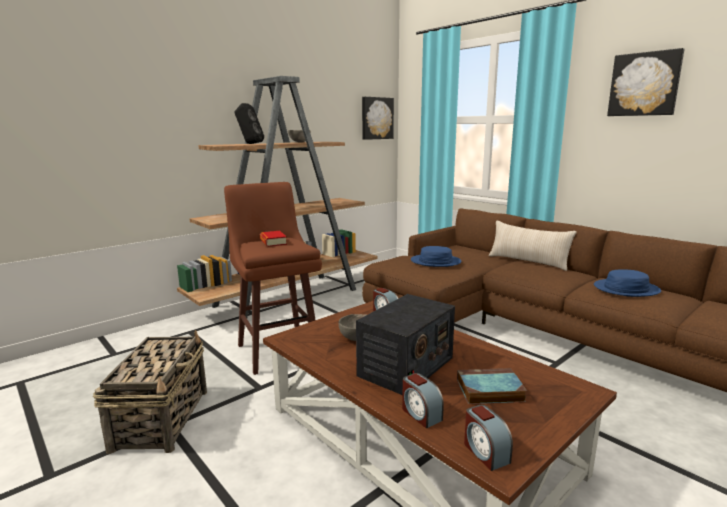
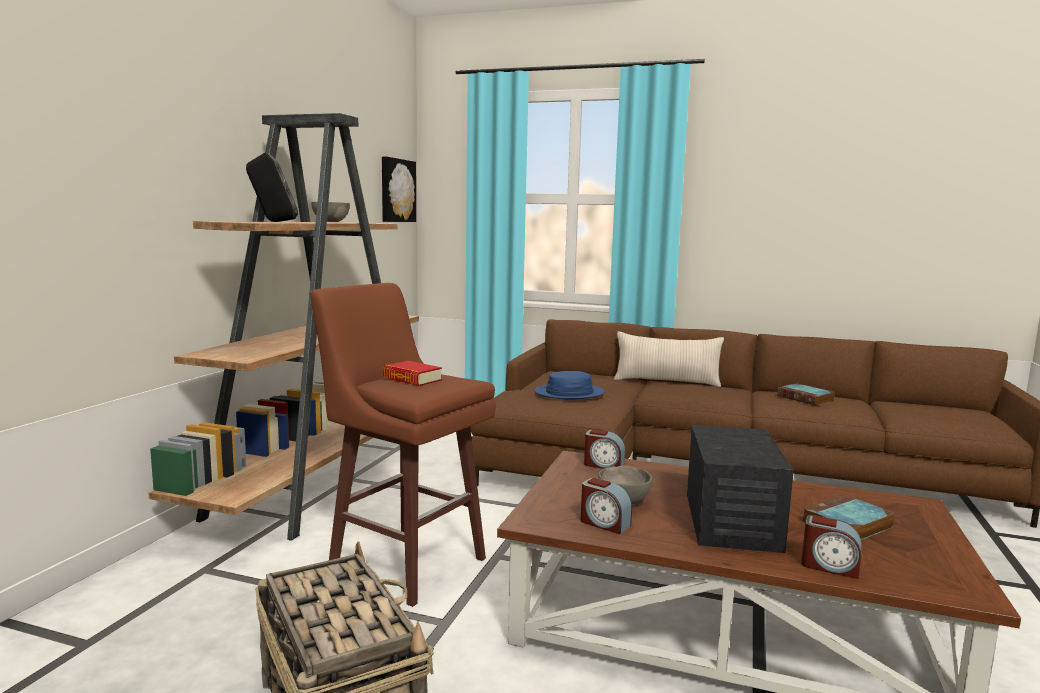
camera: 30 degrees left, 5 degrees down
alarm clock [464,405,513,471] -> alarm clock moved to [581,478,632,534]
blue hat [594,269,661,297] -> book [777,383,836,406]
picture [607,48,684,116] -> none

